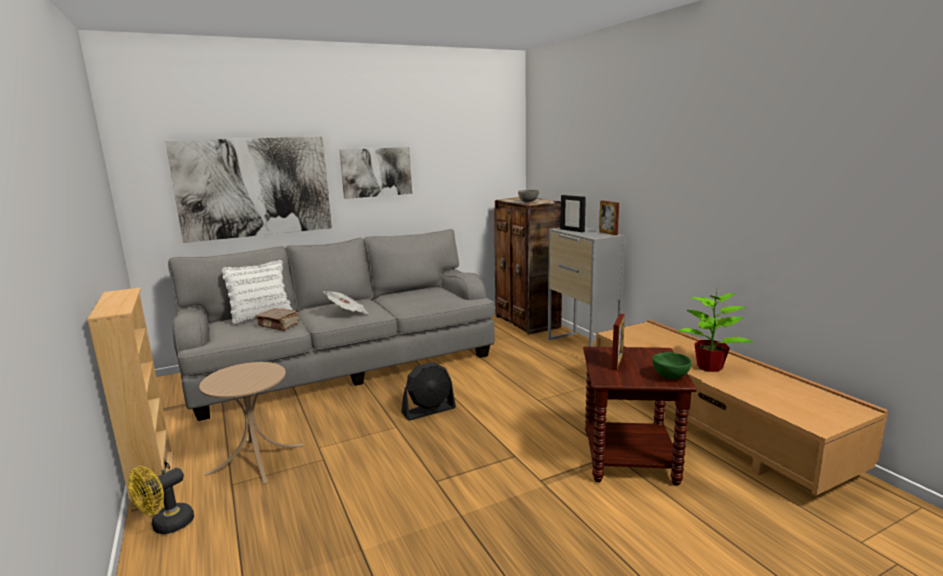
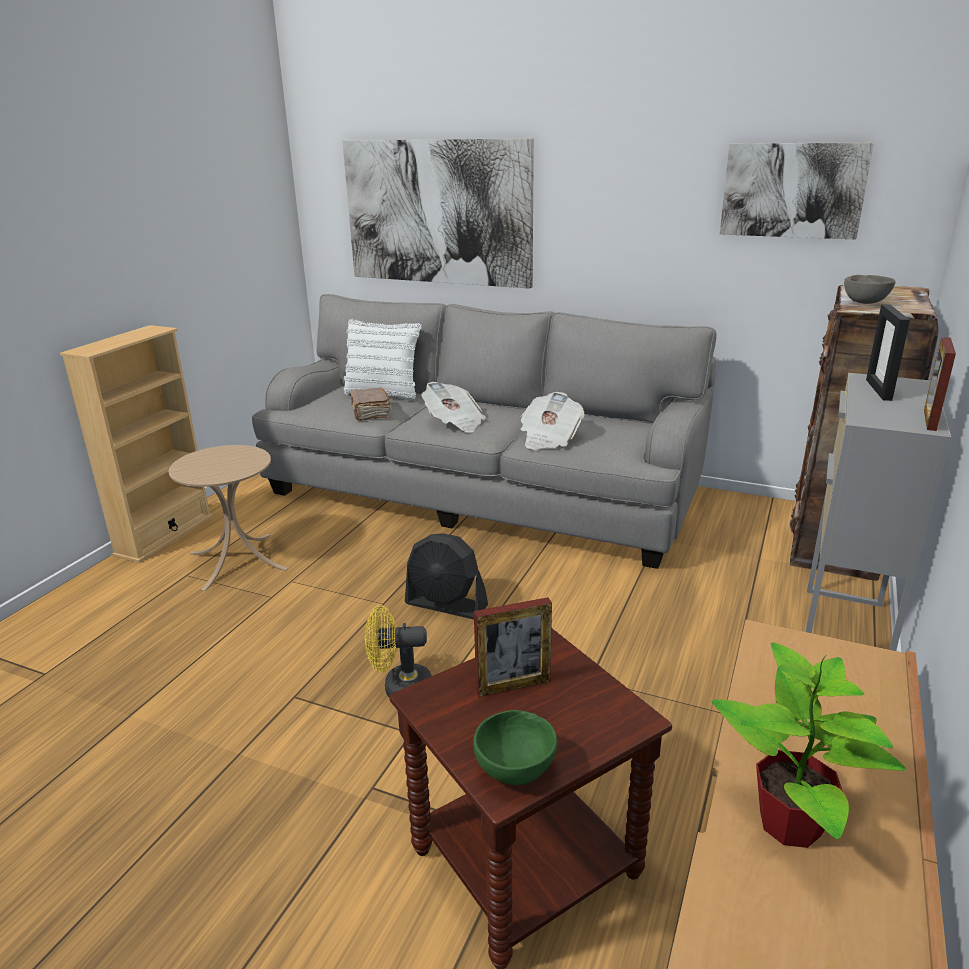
camera: 50 degrees right, 10 degrees up
yellow fan [128,466,194,534] -> yellow fan moved to [365,605,432,697]
picture [340,147,412,199] -> picture moved to [720,143,874,239]
none -> newspaper [520,392,584,450]

